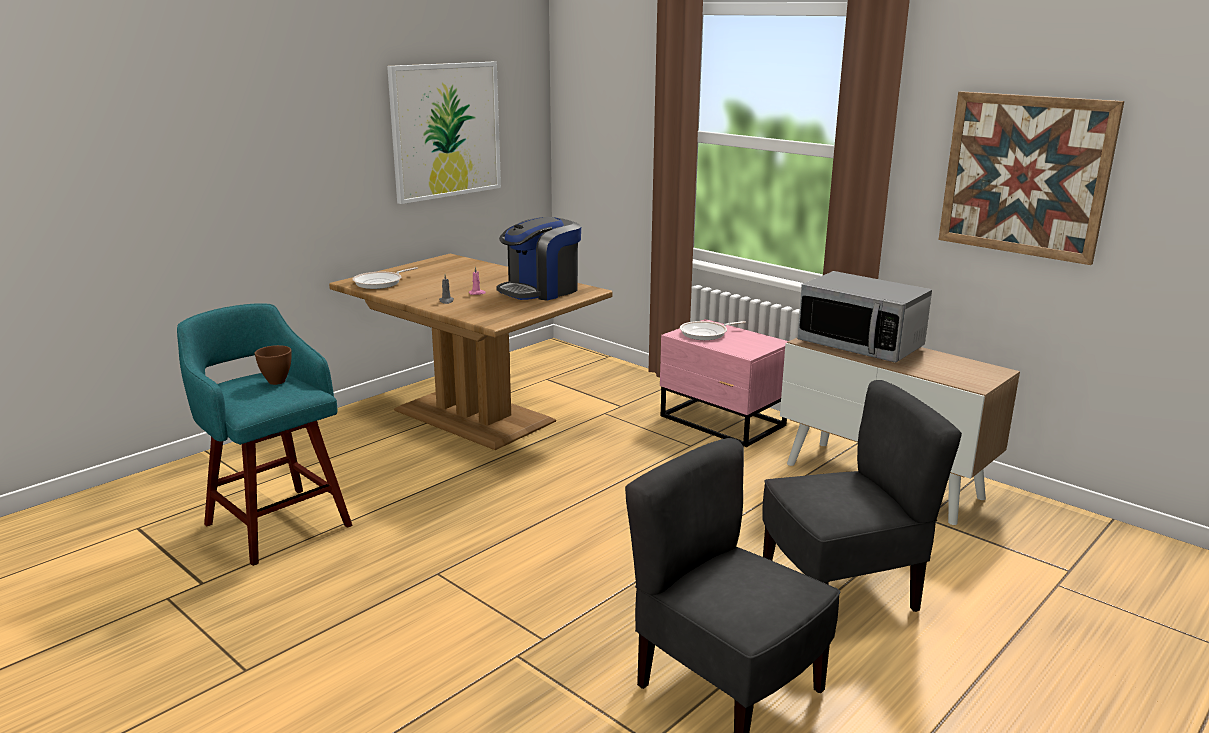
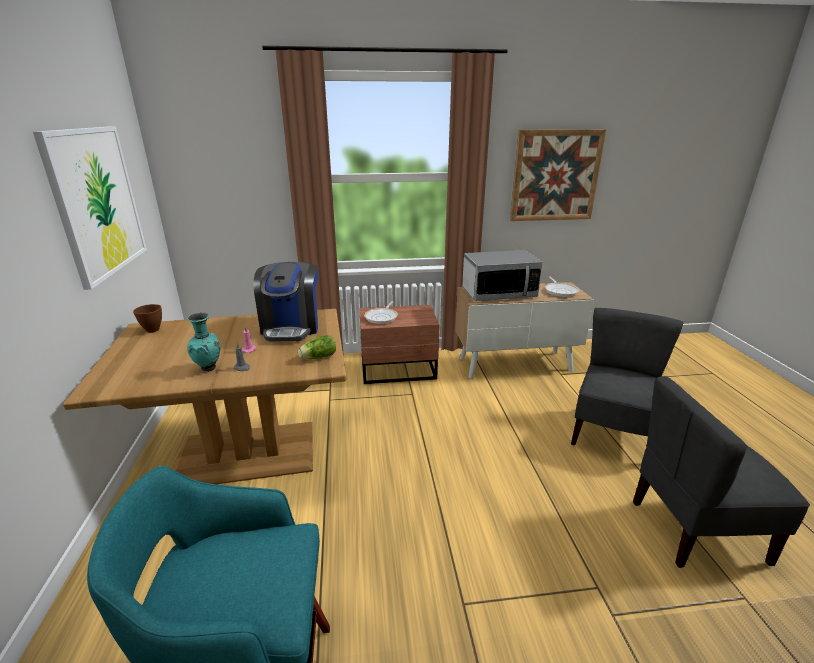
camera: 50 degrees left, 5 degrees up
brown bowl [255,345,291,385] -> brown bowl moved to [133,304,162,333]
frying pan [353,267,418,289] -> frying pan moved to [545,276,579,297]
pink nightstand [660,319,788,447] -> brown nightstand [359,305,439,384]
none -> turquoise vase [187,313,220,372]
none -> lettuce [298,335,336,359]

